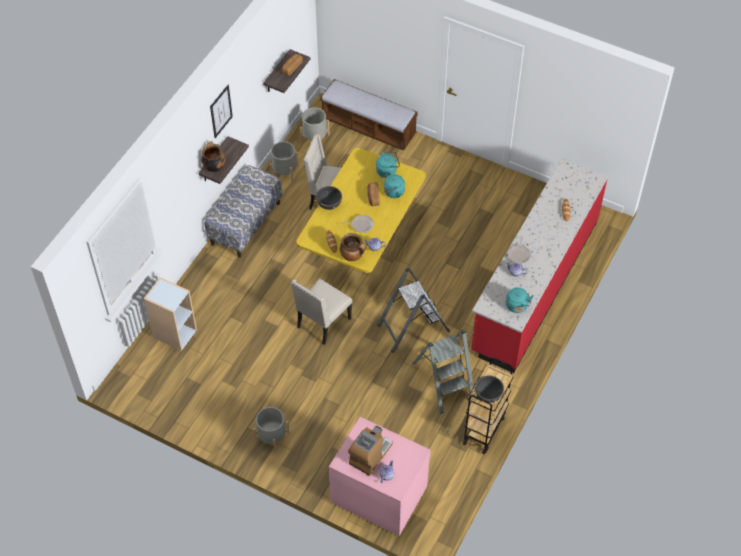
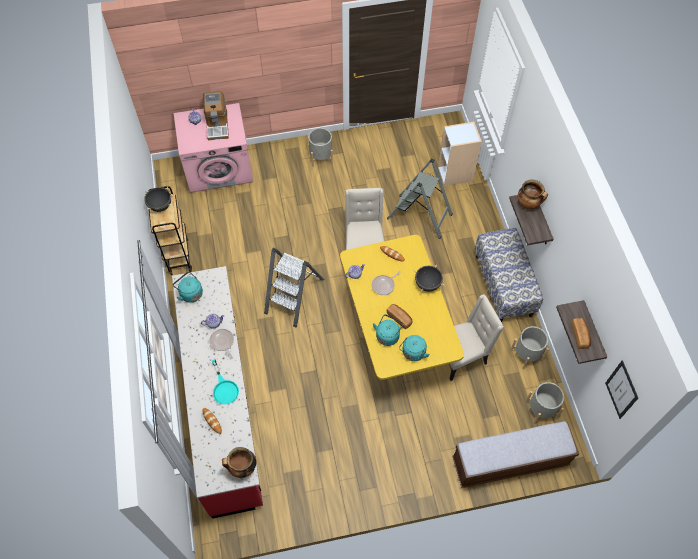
camera: 140 degrees right, 5 degrees up
picture [210,85,233,138] -> picture moved to [605,360,638,419]
cooking pot [340,233,366,261] -> cooking pot moved to [222,447,256,478]
grey step ladder [412,330,473,414] -> grey step ladder moved to [387,159,453,239]
none -> turquoise frying pan [212,359,239,404]

